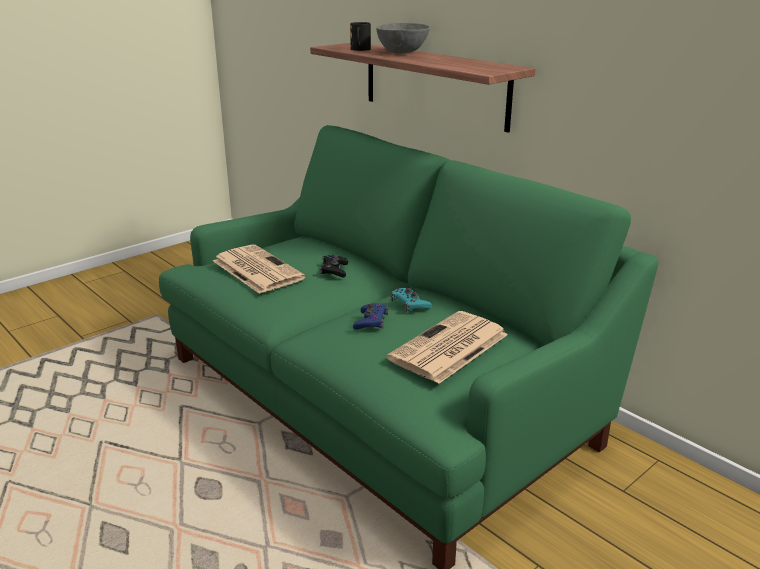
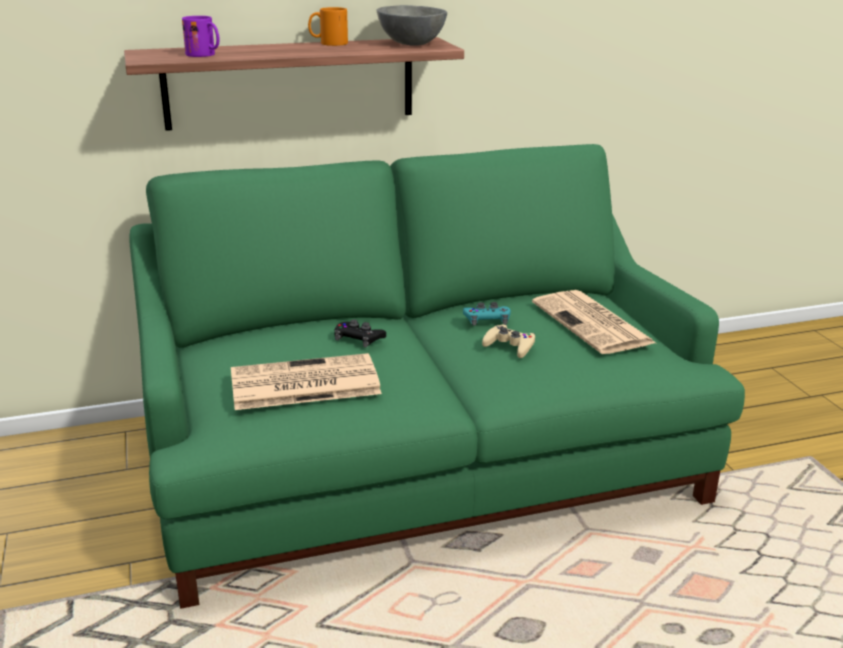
camera: 65 degrees left, 0 degrees up
black mug [350,22,371,51] -> purple mug [182,16,219,57]
blue game controller [353,303,389,330] -> beige game controller [482,324,535,358]
grey bowl [376,23,430,54] -> grey bowl moved to [376,5,447,46]
none -> orange mug [308,7,348,46]

